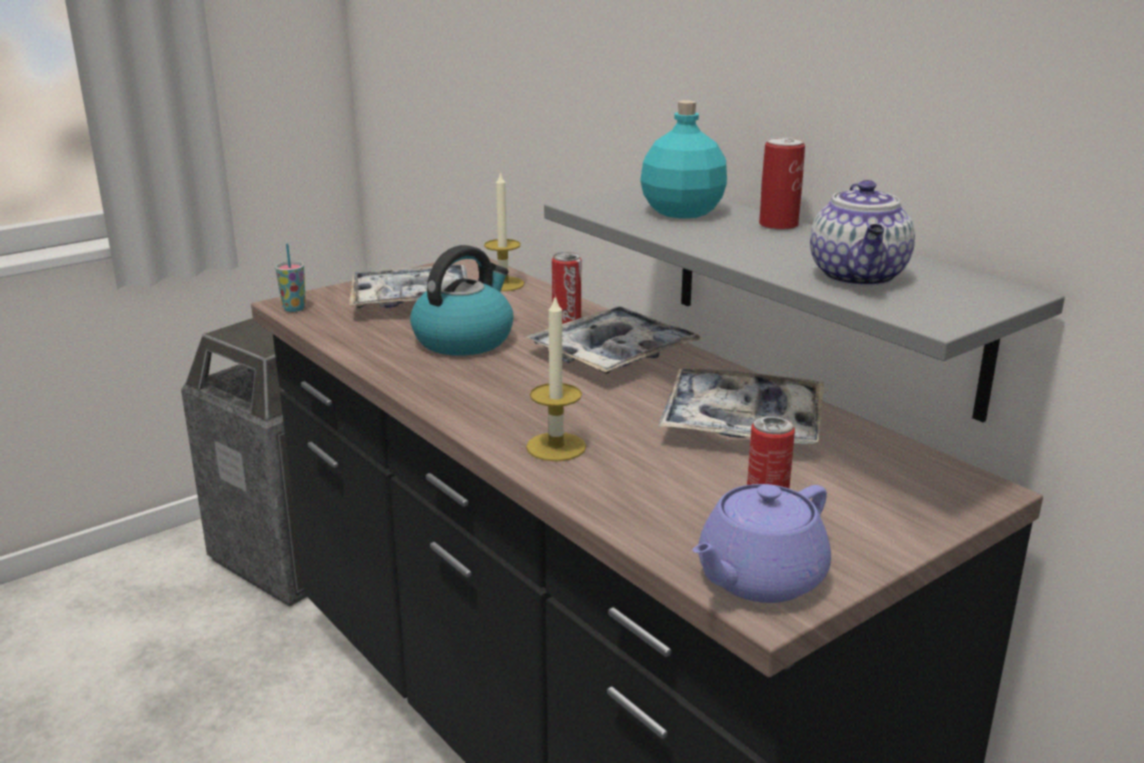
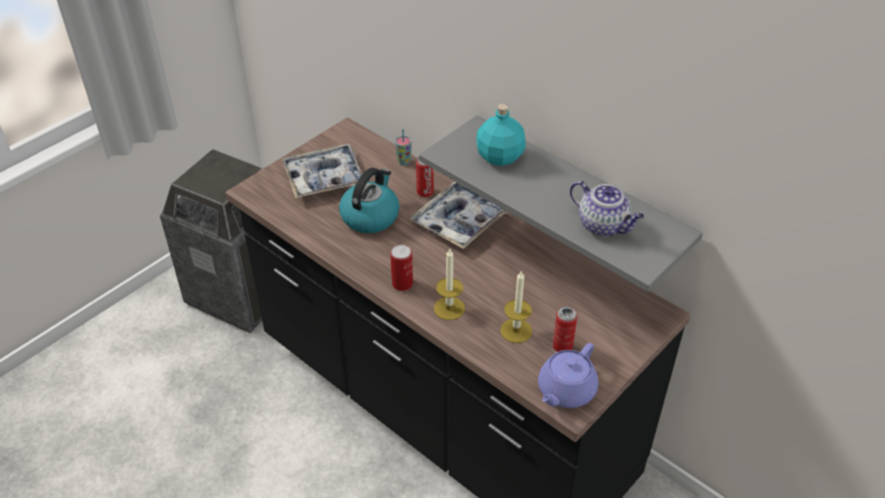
camera: 10 degrees left, 20 degrees up
cup [275,243,306,312] -> cup moved to [395,129,412,165]
candle [484,171,525,291] -> candle moved to [500,270,532,343]
tray [658,369,824,444] -> none
can [759,137,805,230] -> can moved to [391,245,413,291]
teapot [810,180,915,287] -> teapot turned 45 degrees counterclockwise [570,181,644,237]

